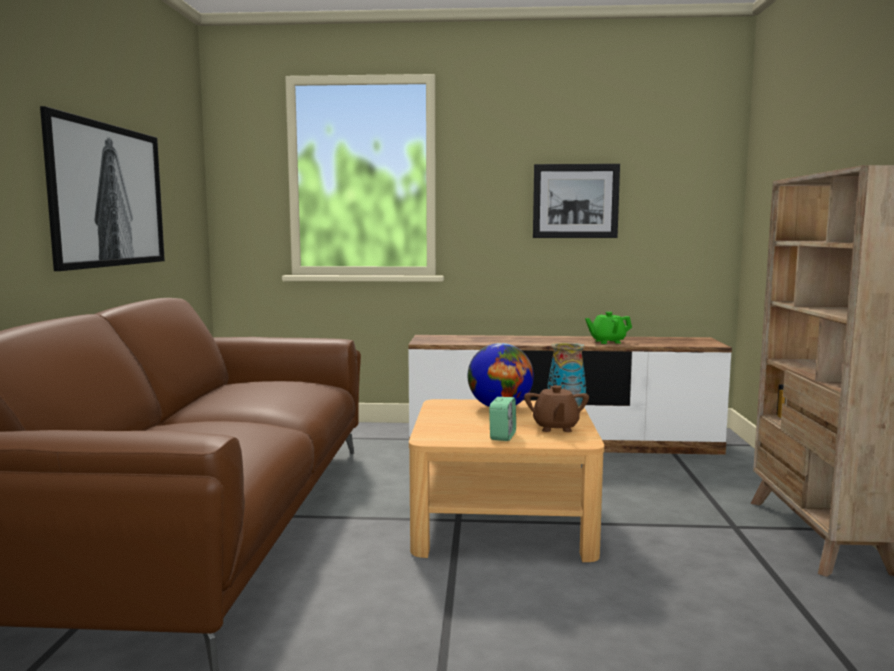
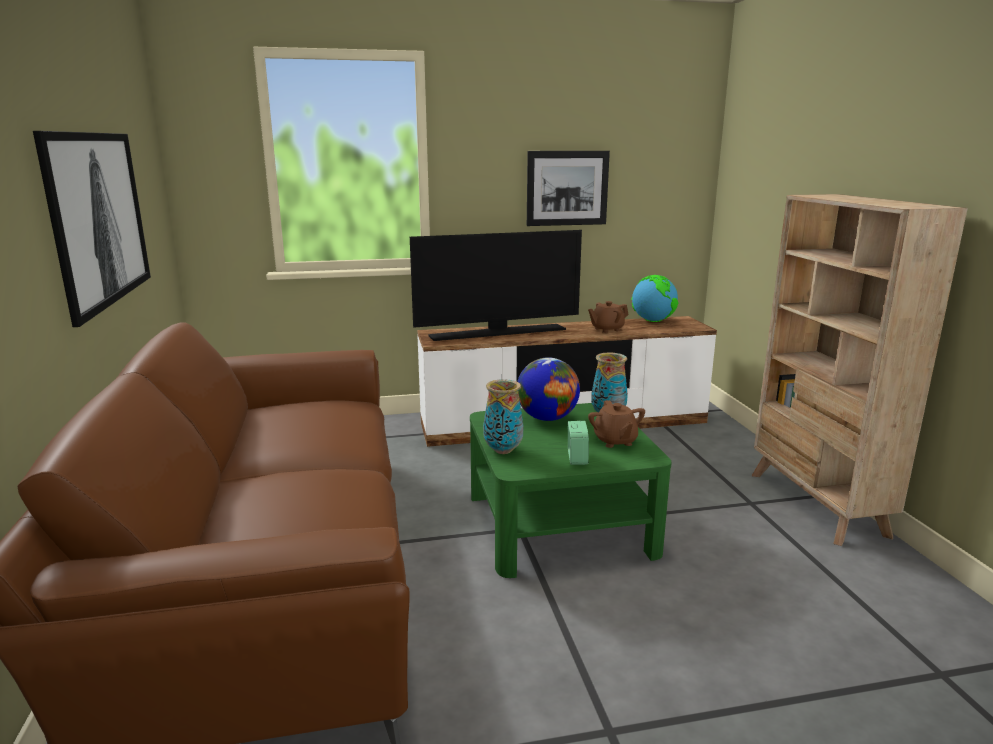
camera: 15 degrees left, 10 degrees up
beige coffee table [409,399,604,562] -> green coffee table [470,403,672,578]
green teapot [585,312,632,344] -> brown teapot [588,301,629,333]
none -> television [410,230,582,341]
none -> vase [483,379,524,454]
none -> globe [631,275,679,322]

